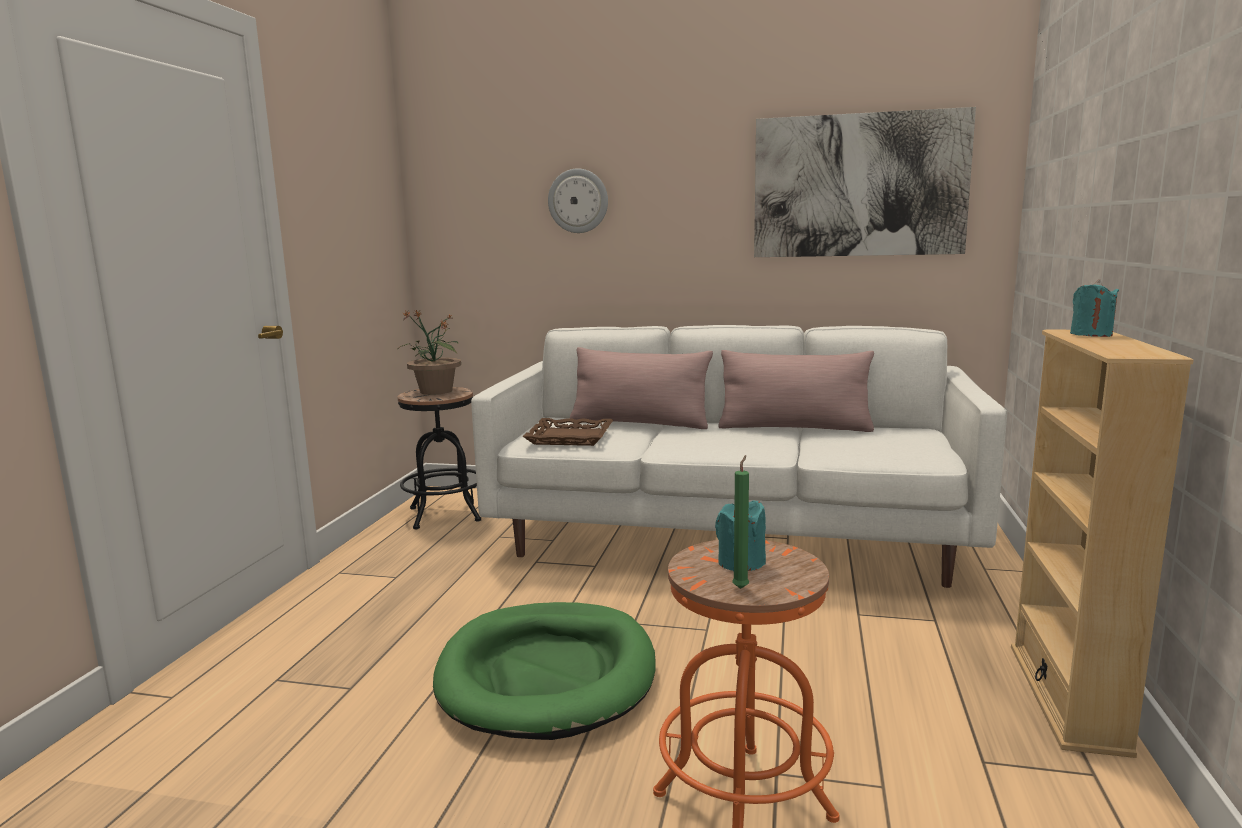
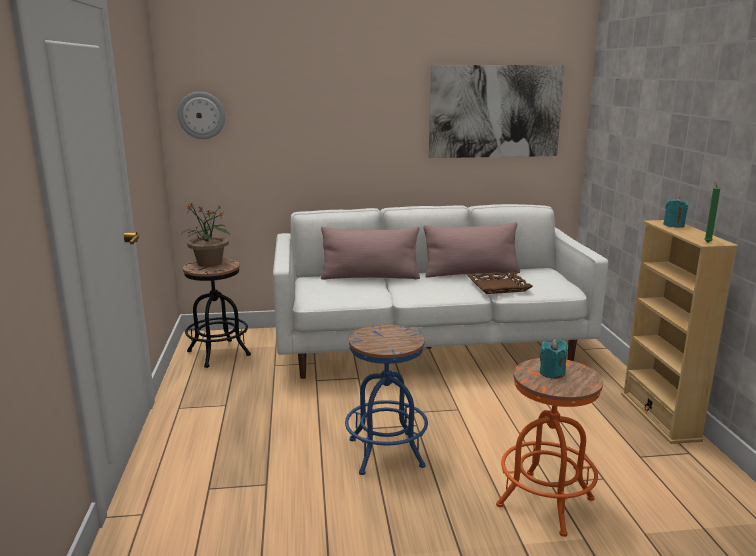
camera: 20 degrees left, 5 degrees up
green dog bed [433,602,655,740] -> blue stool [345,325,428,475]
brown tray [522,418,613,446] -> brown tray moved to [467,271,533,294]
wall clock [548,169,608,233] -> wall clock moved to [178,92,225,139]
green candle [732,455,749,589] -> green candle moved to [704,181,720,242]

